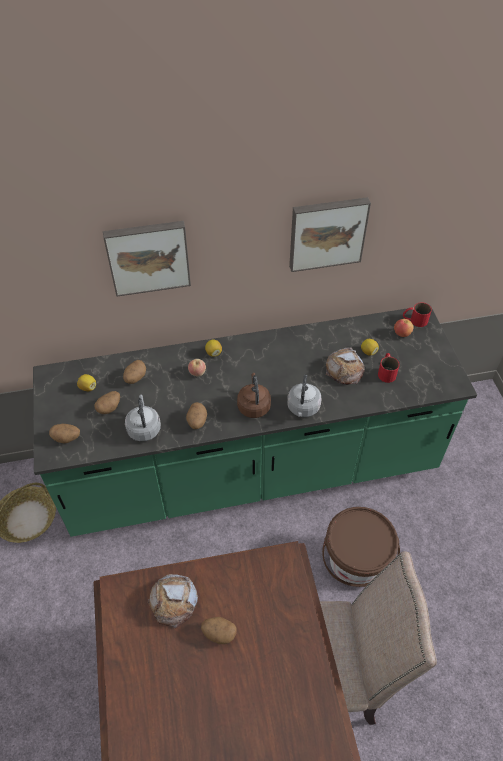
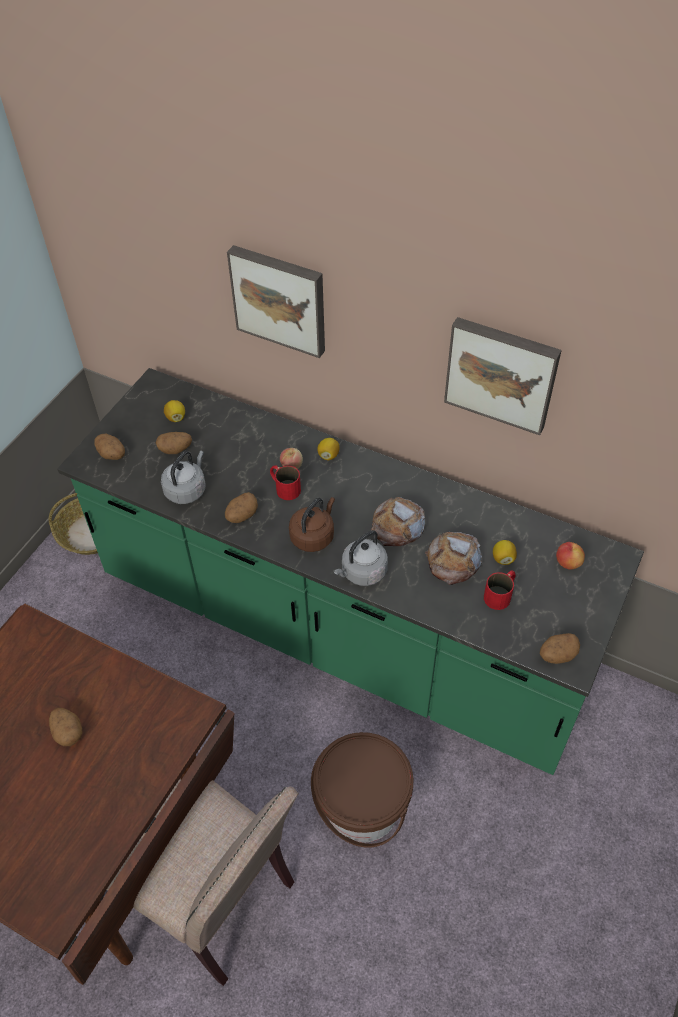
camera: 40 degrees right, 0 degrees up
potato [123,360,146,384] -> potato moved to [540,633,580,664]
bread [148,574,198,628] -> bread moved to [371,497,425,546]
red mug [403,302,432,327] -> red mug moved to [270,465,301,500]

